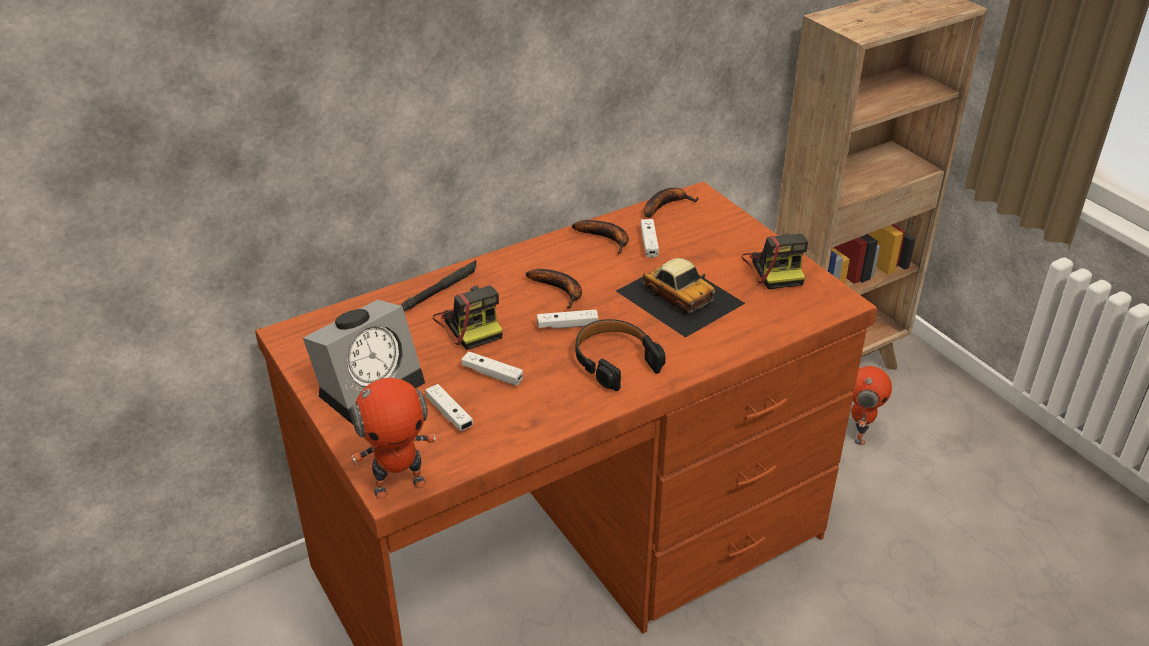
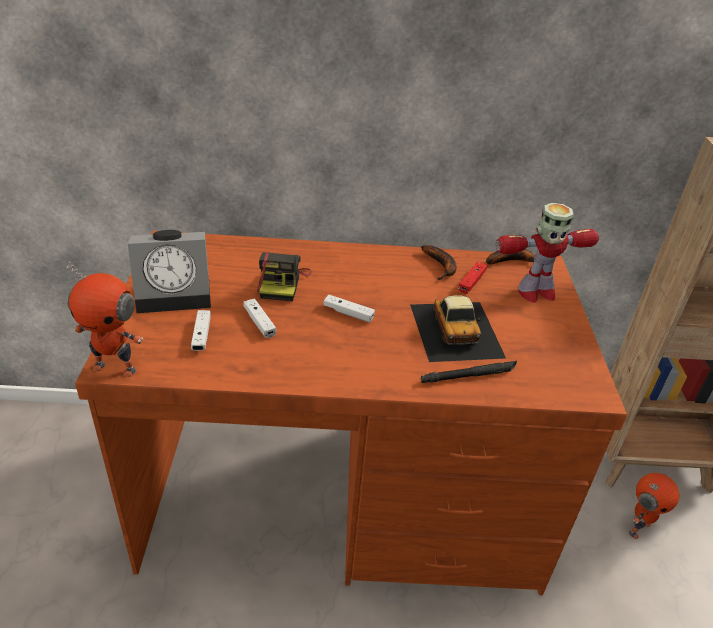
camera: 30 degrees right, 0 degrees up
black flashlight [401,260,476,312] -> black flashlight moved to [421,361,517,383]
banana [526,269,582,309] -> none
black headphones [576,319,666,391] -> none
white game controller [641,219,659,258] -> red game controller [458,262,487,294]
camera [742,234,808,289] -> none
none -> toy robot [496,203,599,303]

